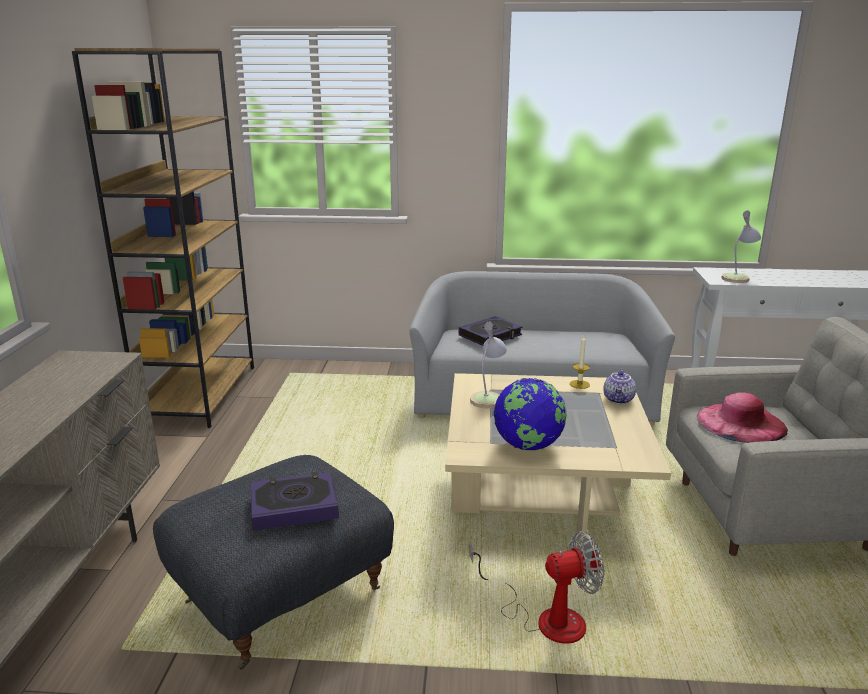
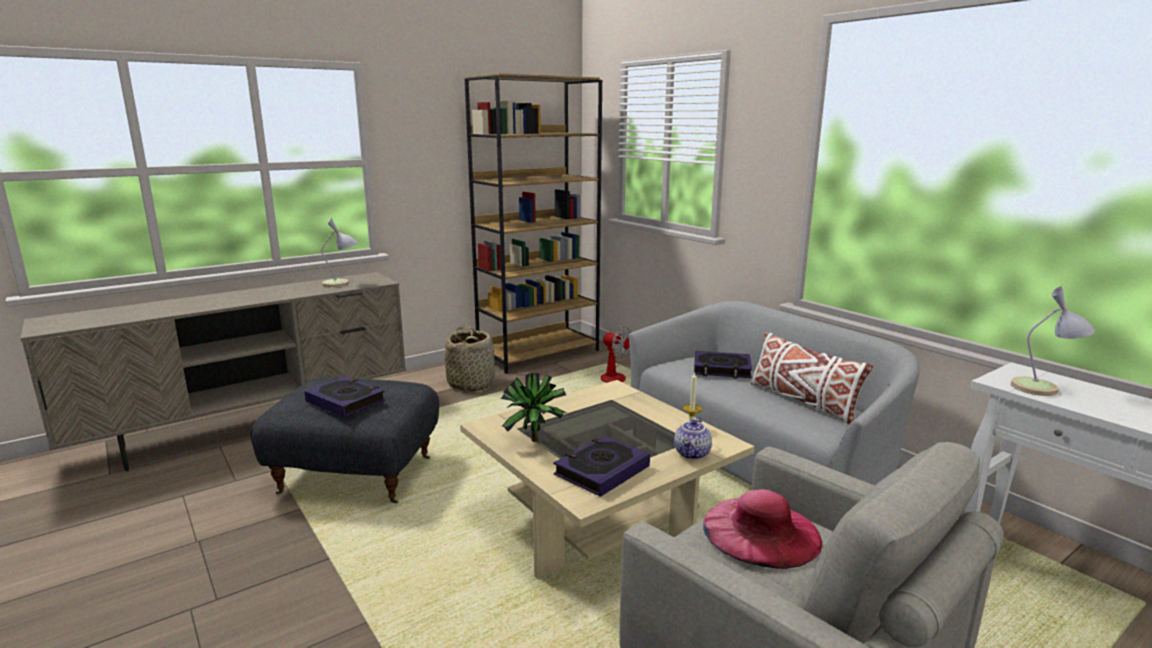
camera: 50 degrees right, 5 degrees down
table lamp [470,322,507,408] -> table lamp moved to [321,218,358,287]
fan [470,531,604,644] -> fan moved to [598,327,632,383]
globe [494,378,567,450] -> potted plant [501,373,566,442]
teapot [603,369,636,404] -> teapot turned 45 degrees counterclockwise [674,417,712,460]
none -> basket [445,326,495,391]
none -> book [554,436,650,497]
none -> white pillow [751,332,873,425]

